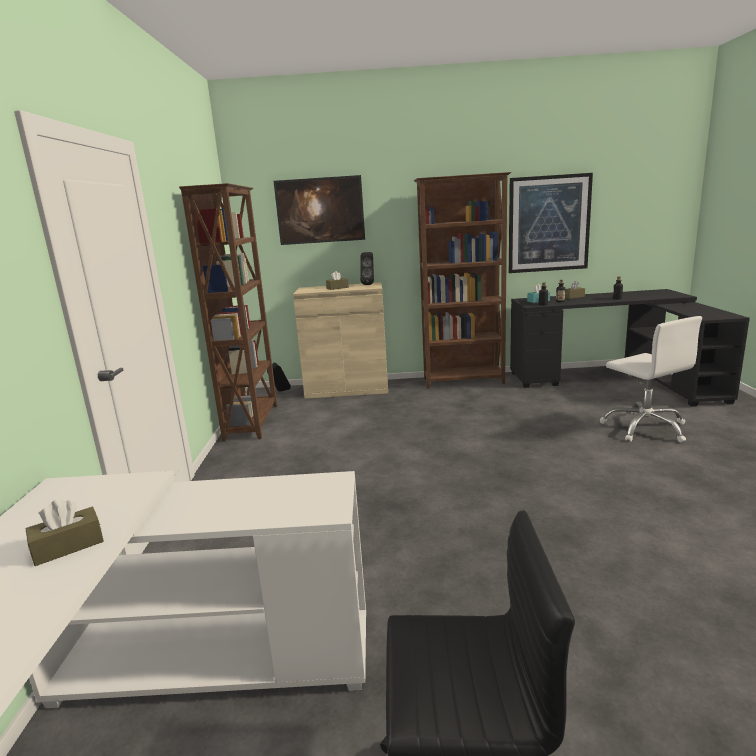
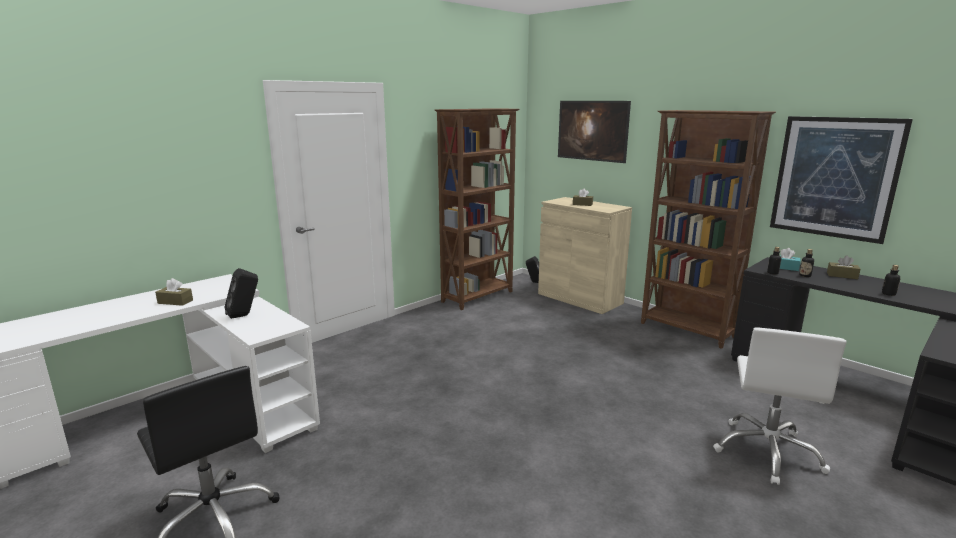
camera: 45 degrees right, 0 degrees up
black speaker [360,252,374,285] -> black speaker moved to [225,268,258,319]

